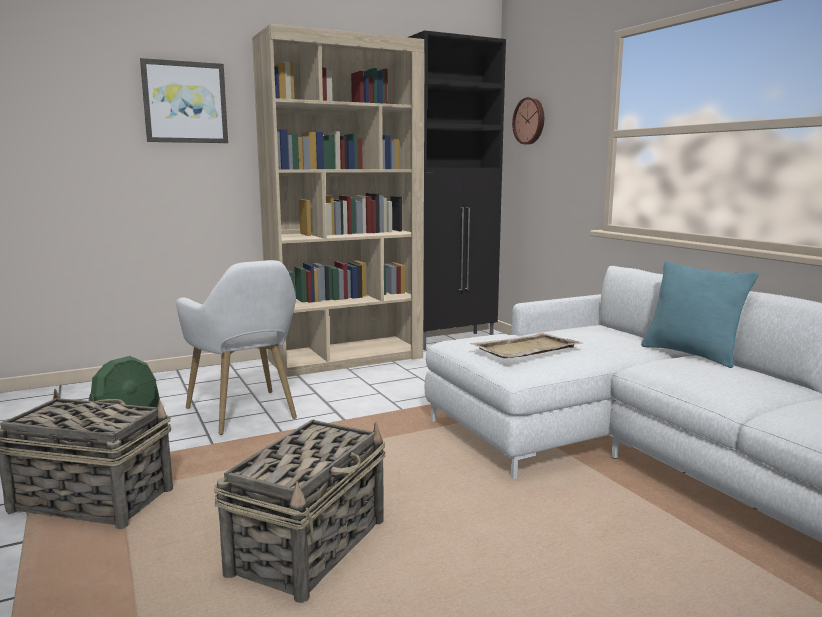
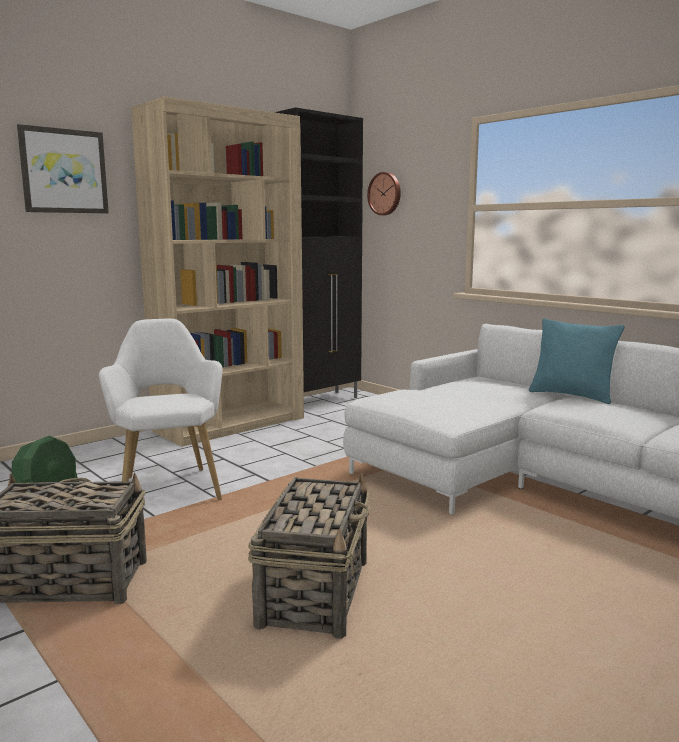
camera: 15 degrees left, 0 degrees up
white armchair [176,260,297,435] -> white armchair turned 150 degrees counterclockwise [99,319,222,500]
beige tray [470,333,582,358] -> none

